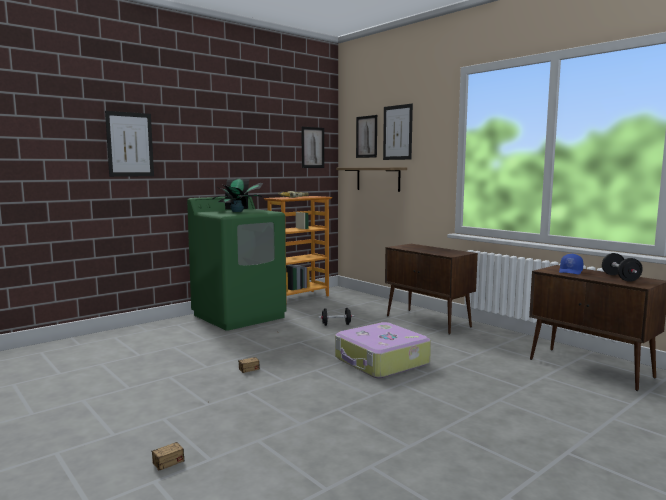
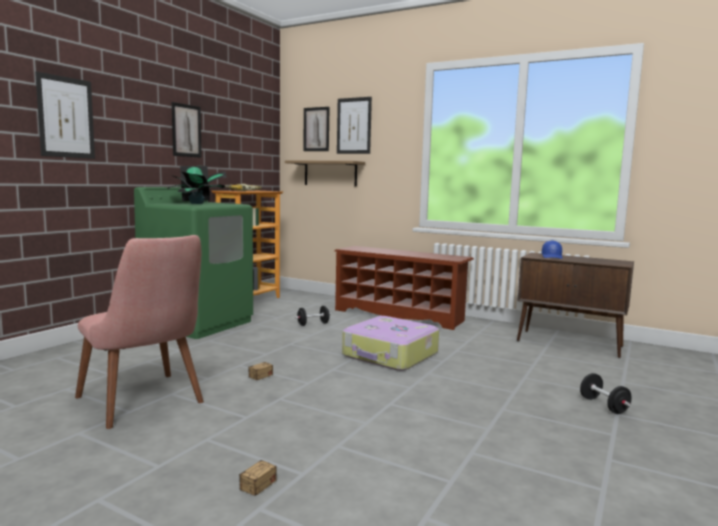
camera: 20 degrees left, 0 degrees up
picture [301,127,324,168] -> picture moved to [172,102,202,158]
brown cabinet [385,244,478,335] -> brown shoe rack [334,246,474,330]
black dumbbell [602,253,643,282] -> black dumbbell moved to [580,373,632,414]
none -> pink chair [75,235,204,429]

